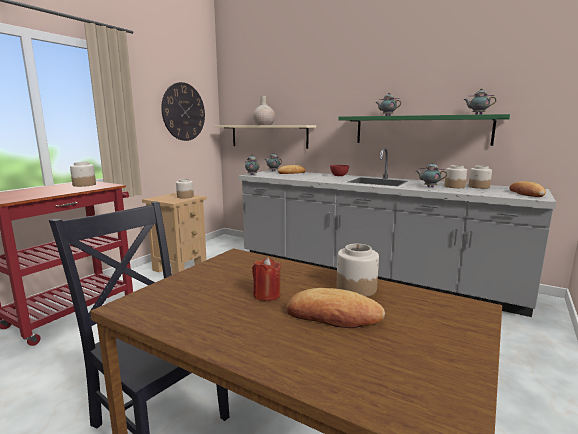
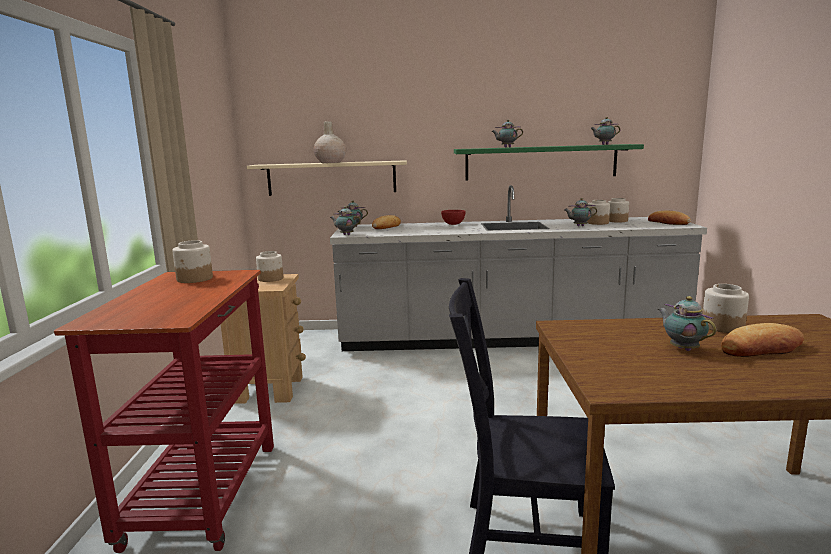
camera: 30 degrees left, 0 degrees up
wall clock [161,82,205,141] -> none
red candle [252,257,281,301] -> teapot [658,296,716,351]

